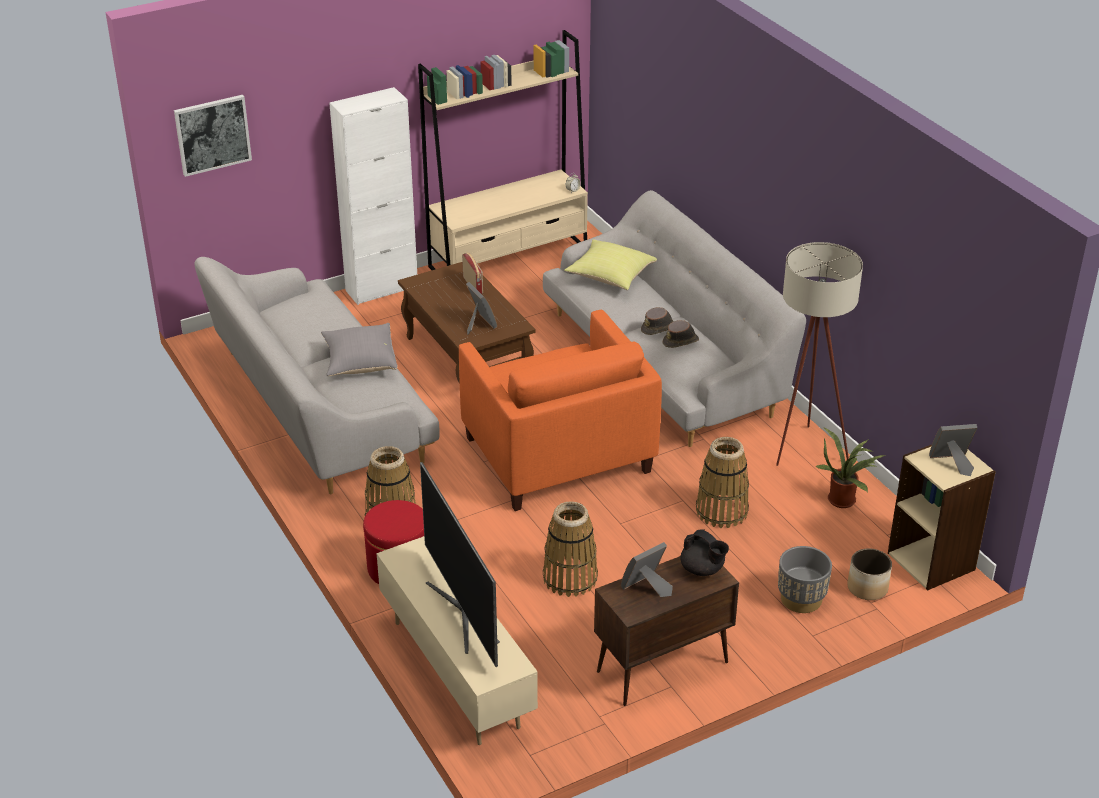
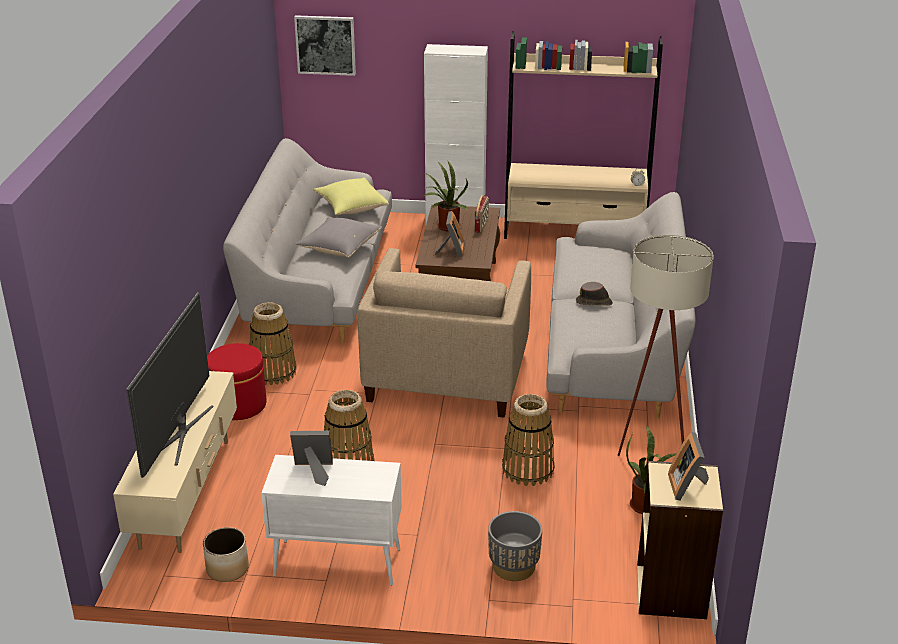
camera: 35 degrees right, 5 degrees down
orange armchair [459,310,662,511] -> beige armchair [358,248,531,417]
yellow pillow [564,239,657,290] -> yellow pillow moved to [313,177,389,215]
brown cabinet [594,556,739,706] -> white cabinet [261,455,402,586]
brown hat [663,320,699,348] -> none
black teapot [680,529,729,576] -> none
planter [848,548,892,600] -> planter moved to [203,527,249,582]
picture frame [929,424,977,476] -> picture frame turned 120 degrees counterclockwise [668,432,709,501]
none -> potted plant [424,161,468,232]

